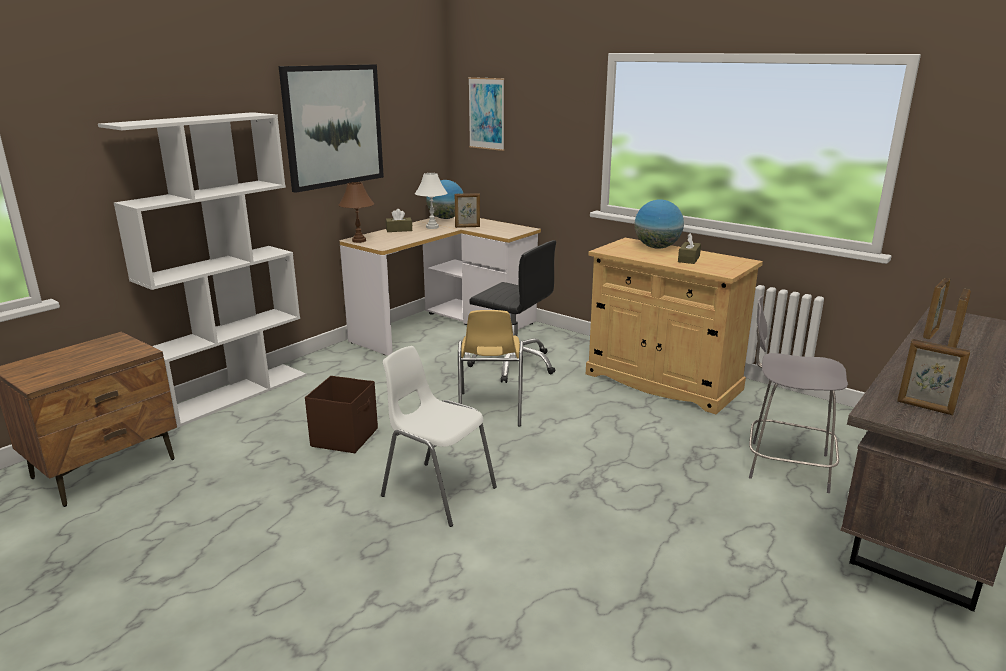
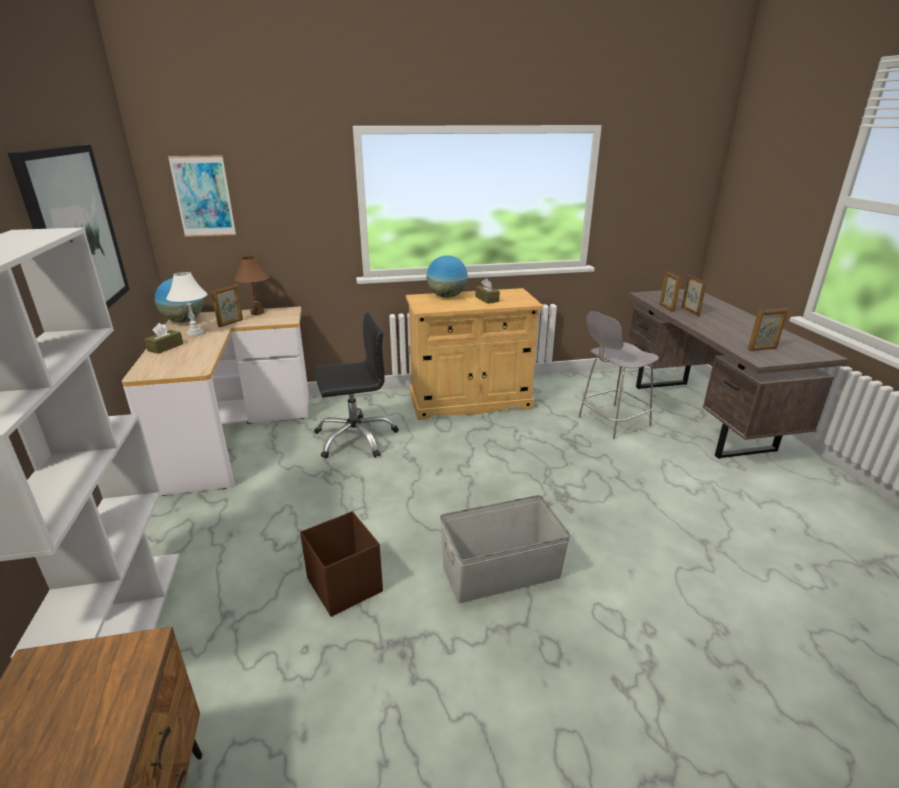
camera: 50 degrees left, 5 degrees up
brown table lamp [339,182,374,243] -> brown table lamp moved to [234,256,270,315]
white chair [381,346,497,527] -> grey storage box [440,495,571,603]
yellow chair [458,310,523,427] -> none

